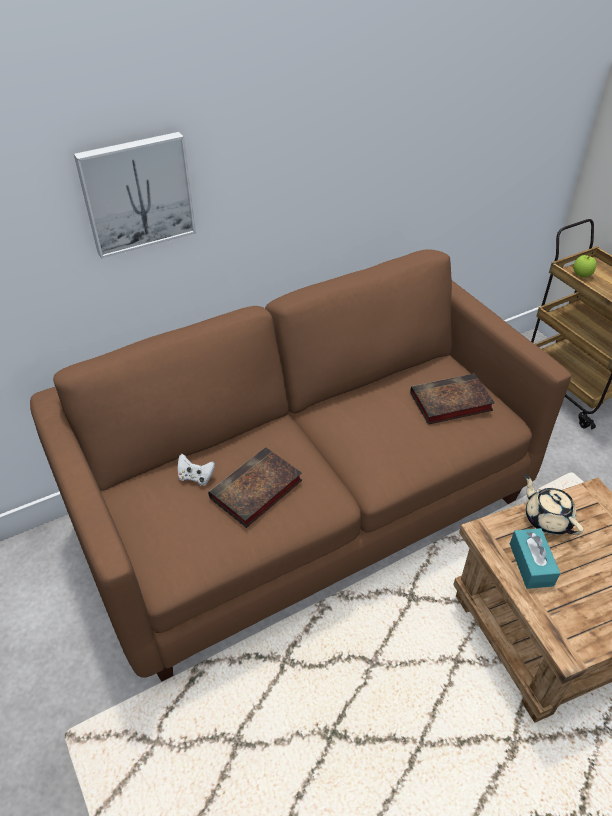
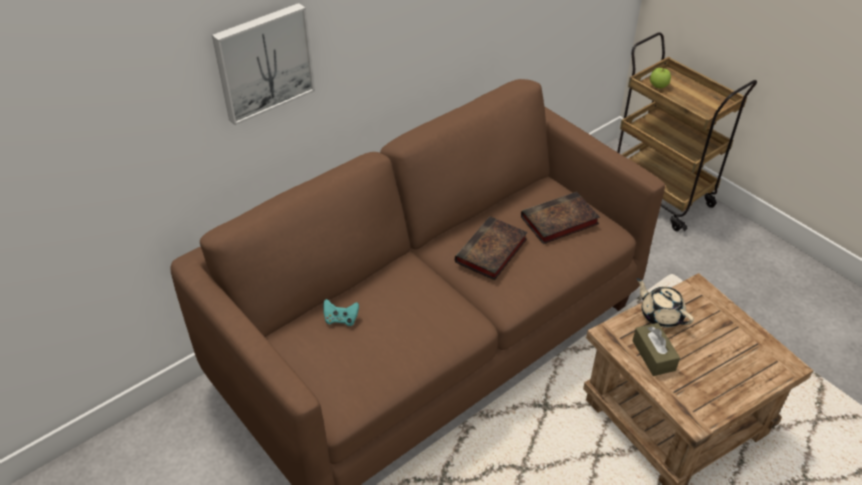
camera: 10 degrees left, 0 degrees up
white game controller [177,454,215,486] -> turquoise game controller [323,299,359,326]
book [208,447,302,528] -> book moved to [455,216,528,280]
turquoise tissue box [510,528,560,589] -> brown tissue box [632,323,680,376]

